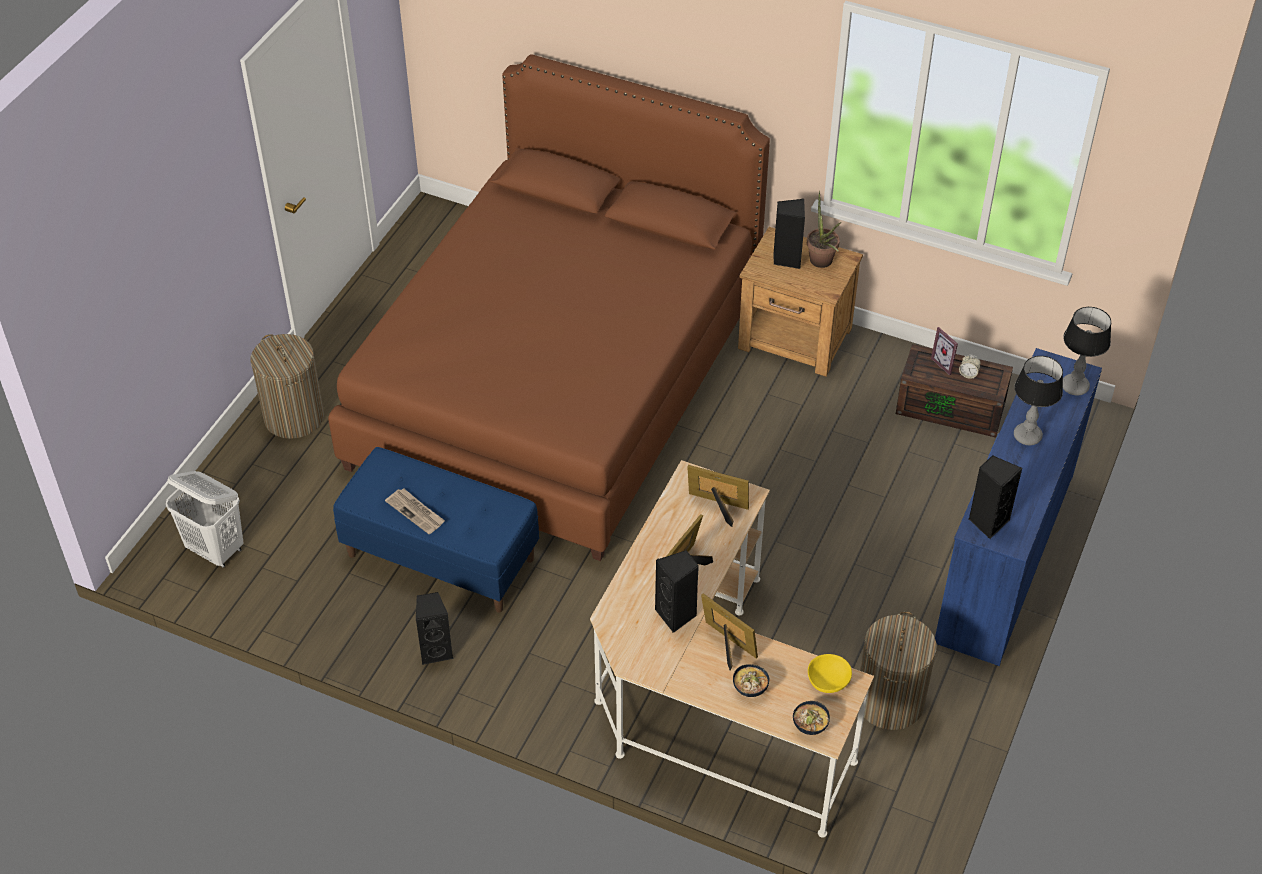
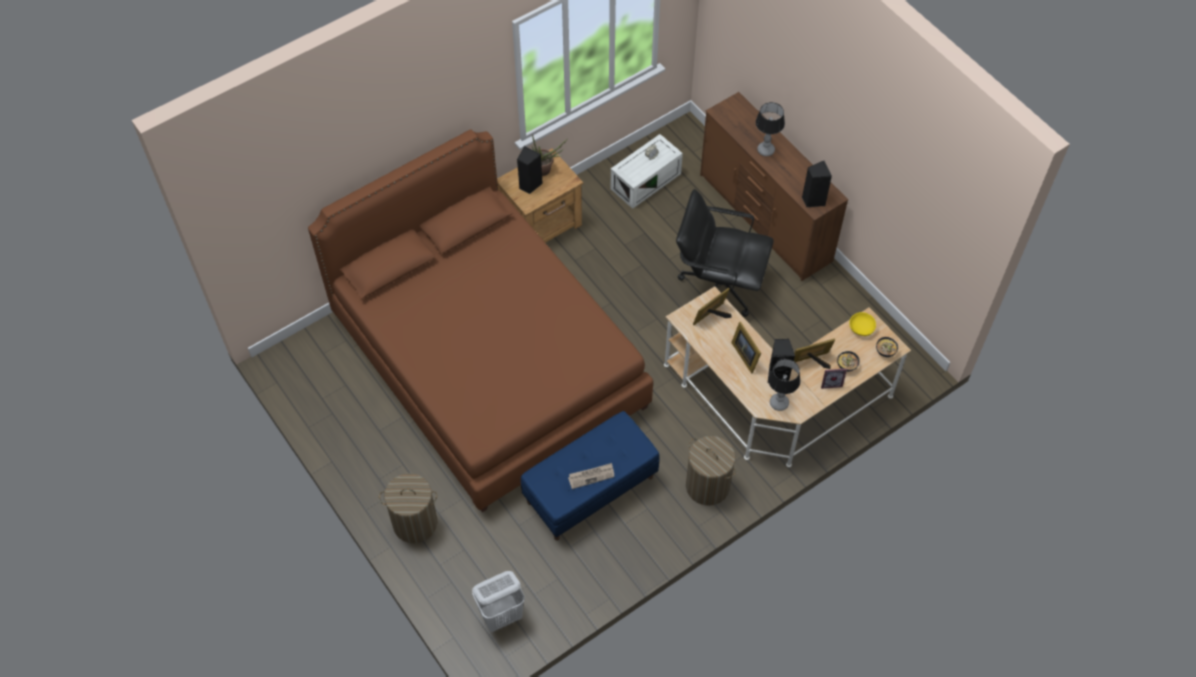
camera: 60 degrees left, 10 degrees up
black speaker [416,592,454,665] -> none
laundry basket [860,611,937,730] -> laundry basket moved to [686,436,736,506]
brown storage box [896,344,1013,438] -> white storage box [611,134,683,209]
picture frame [931,327,958,375] -> picture frame moved to [821,369,847,389]
blue dresser [935,348,1102,666] -> brown dresser [700,92,848,281]
table lamp [1063,307,1111,395] -> table lamp moved to [768,359,800,411]
none -> black office chair [676,189,774,317]

